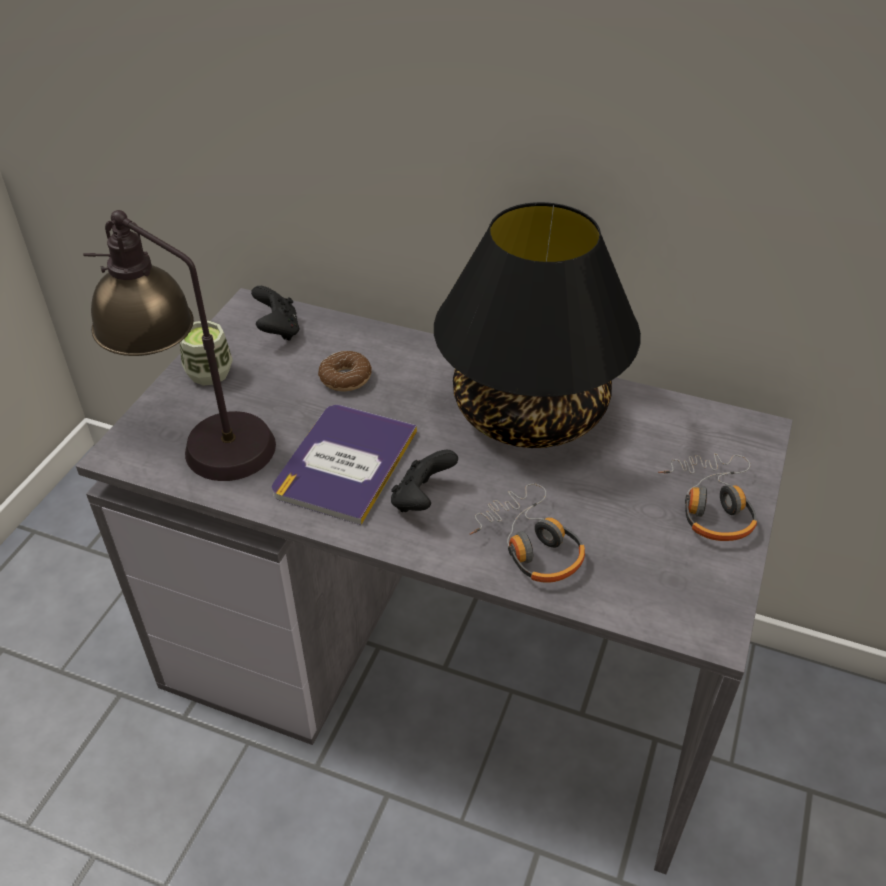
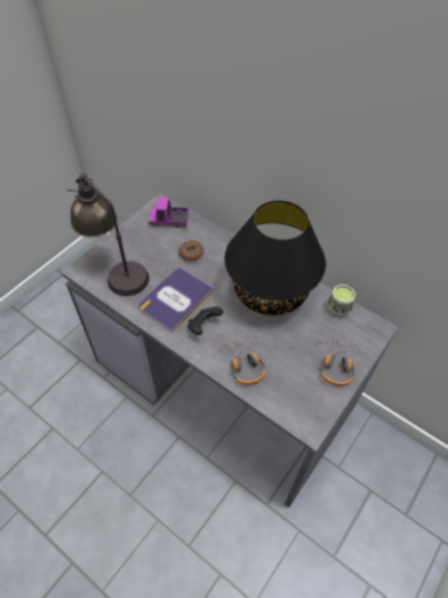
camera: 15 degrees right, 10 degrees up
cup [179,321,233,386] -> cup moved to [327,284,356,317]
black game controller [251,286,300,341] -> toy truck [149,197,188,228]

